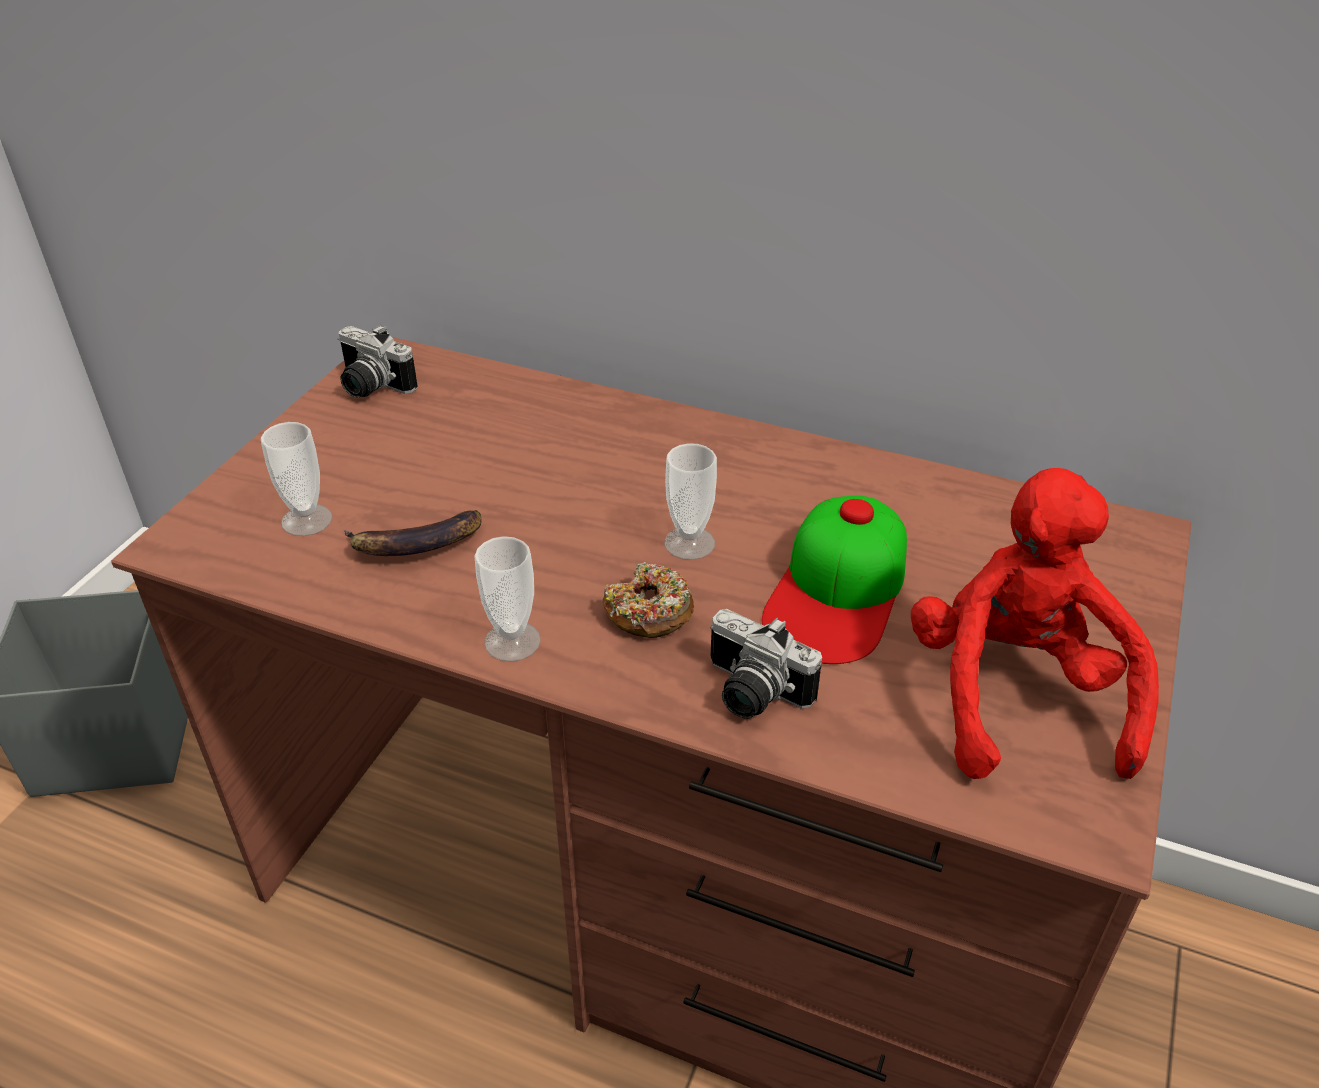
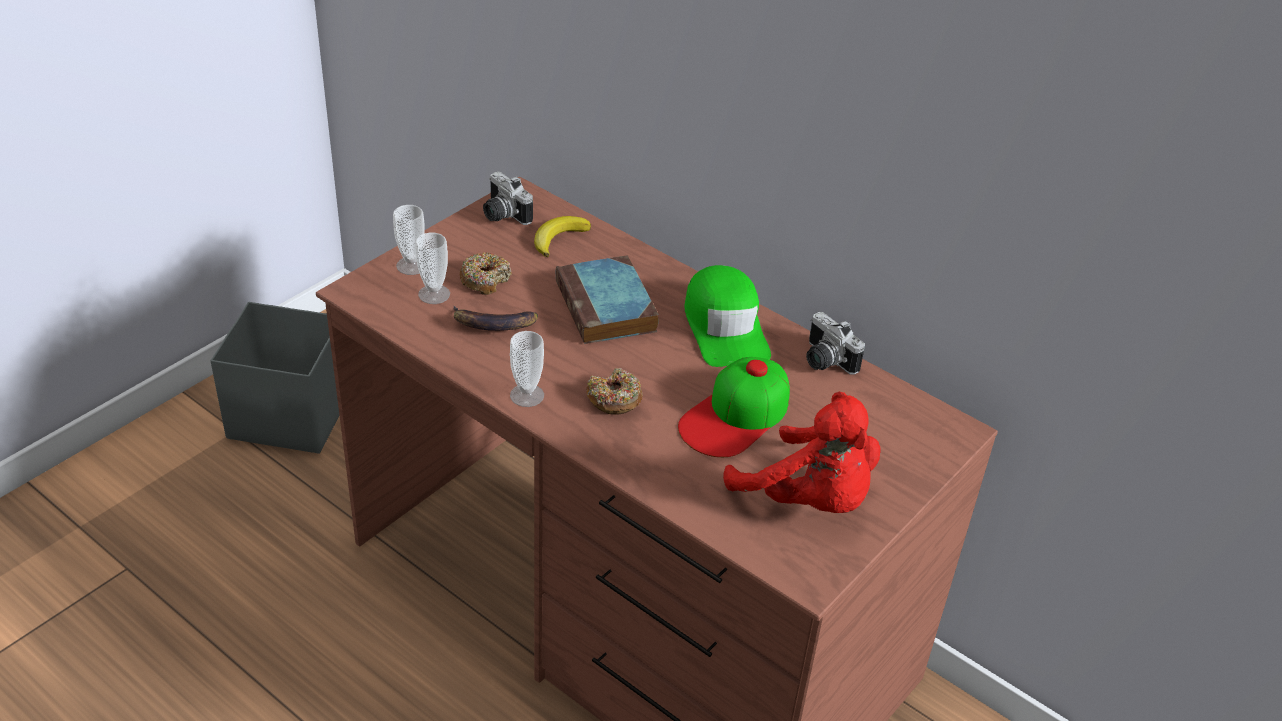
camera: 15 degrees right, 0 degrees up
cup [664,443,717,560] -> cup moved to [393,205,425,275]
camera [710,609,822,719] -> camera moved to [806,312,865,375]
red plush toy [911,468,1159,779] -> red plush toy turned 120 degrees clockwise [723,392,881,513]
none -> donut [459,253,512,295]
none -> banana [534,216,591,257]
none -> book [556,255,659,344]
none -> green cap [684,265,771,367]

